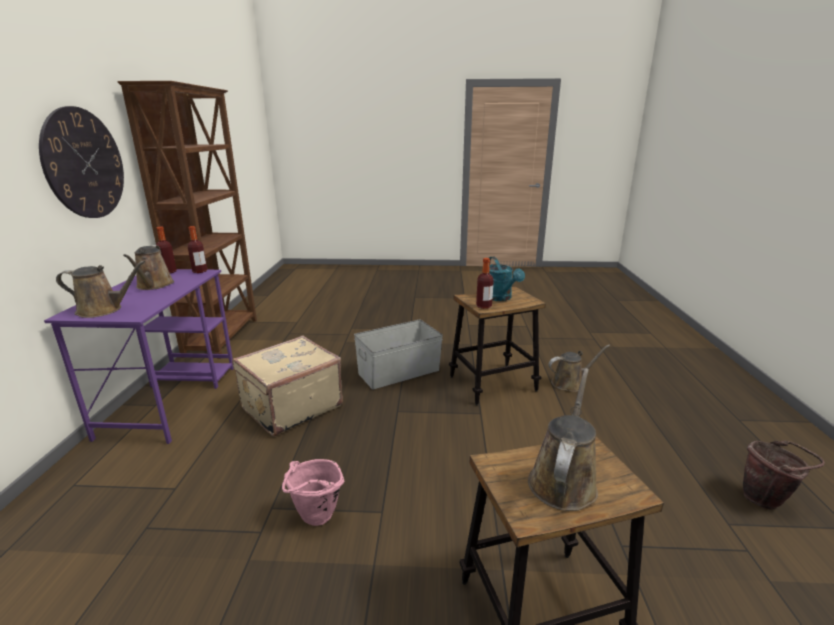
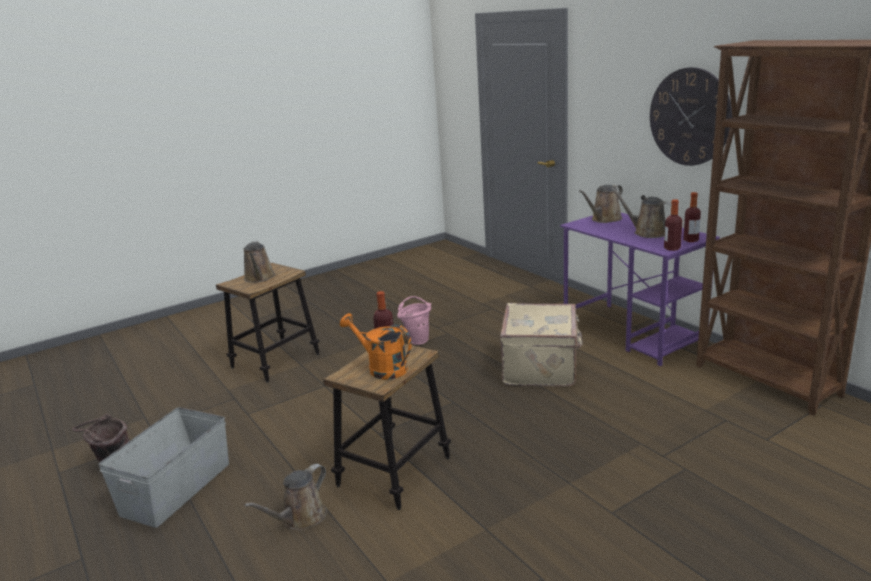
camera: 145 degrees right, 0 degrees up
grey storage box [354,320,443,390] -> grey storage box moved to [98,407,229,528]
turquoise watering can [489,257,525,301] -> orange watering can [340,313,412,380]

